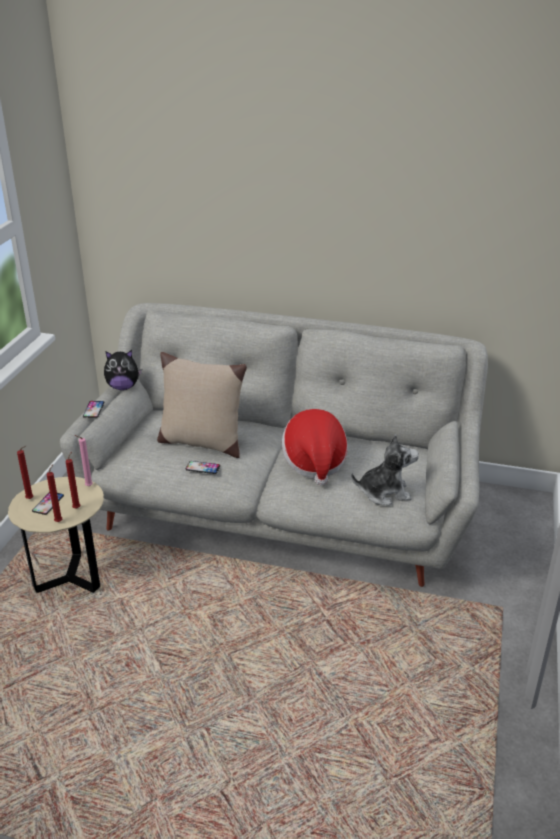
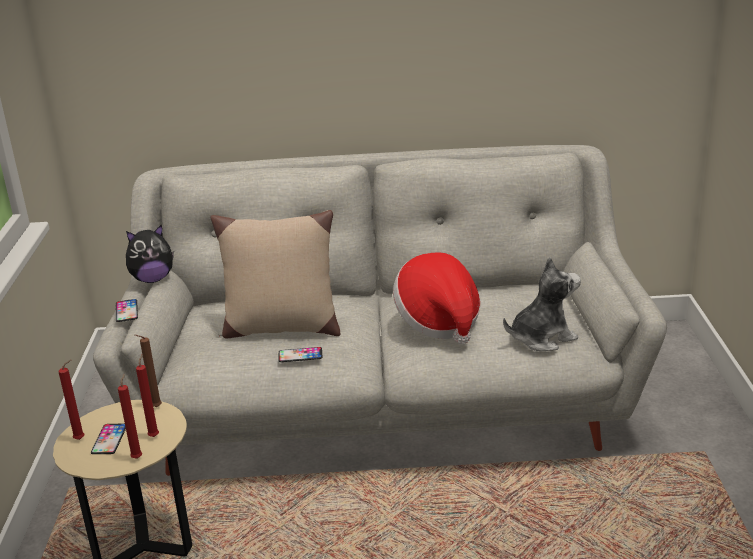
camera: 15 degrees left, 5 degrees down
pink candle [74,435,93,486] -> brown candle [134,335,162,407]

